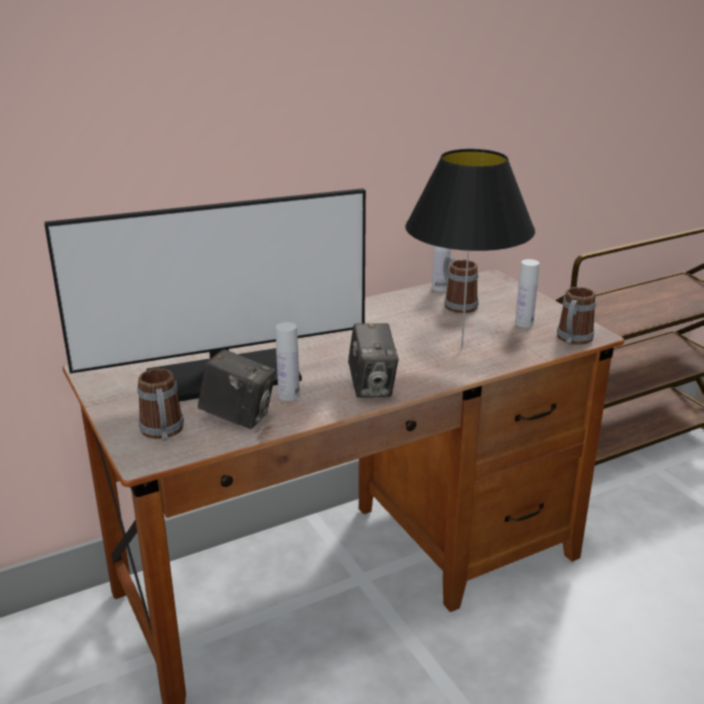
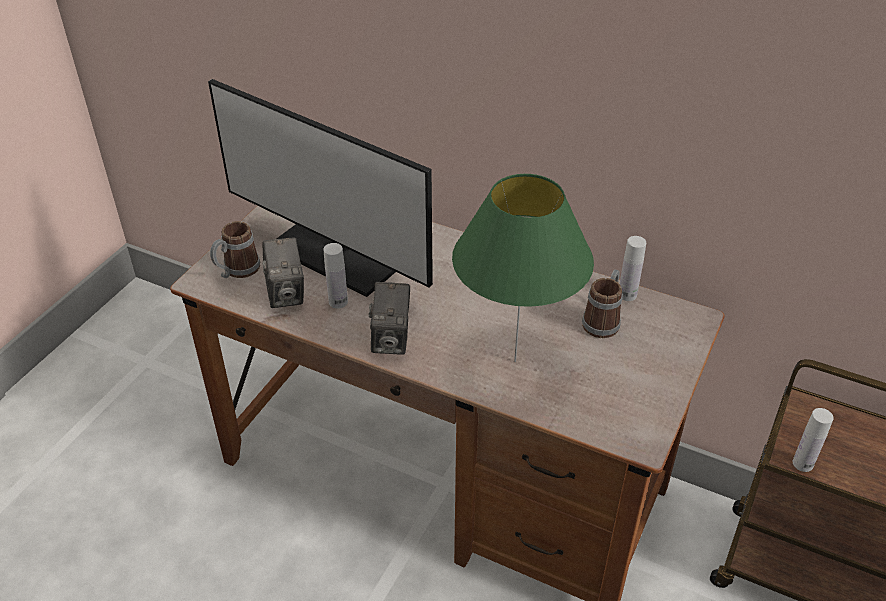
camera: 55 degrees right, 15 degrees up
camera [348,323,398,398] -> camera turned 45 degrees counterclockwise [369,282,410,355]
black table lamp [405,149,535,348] -> green table lamp [452,174,594,362]
white bottle [515,259,539,328] -> white bottle moved to [792,408,834,472]
mug [557,287,596,345] -> none

